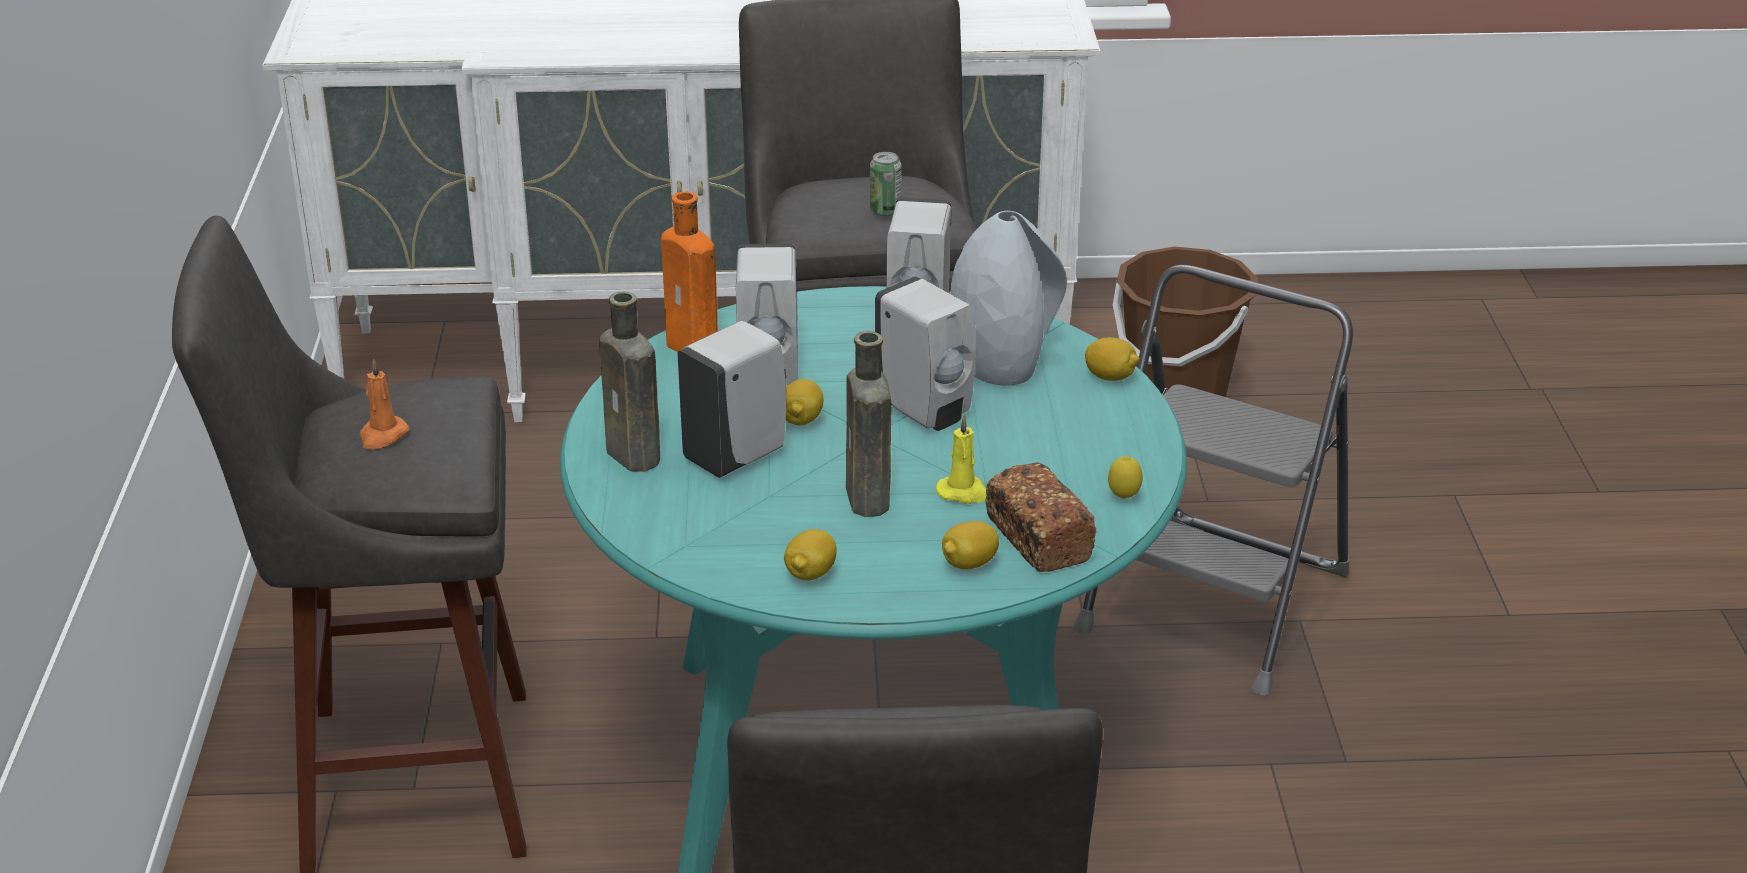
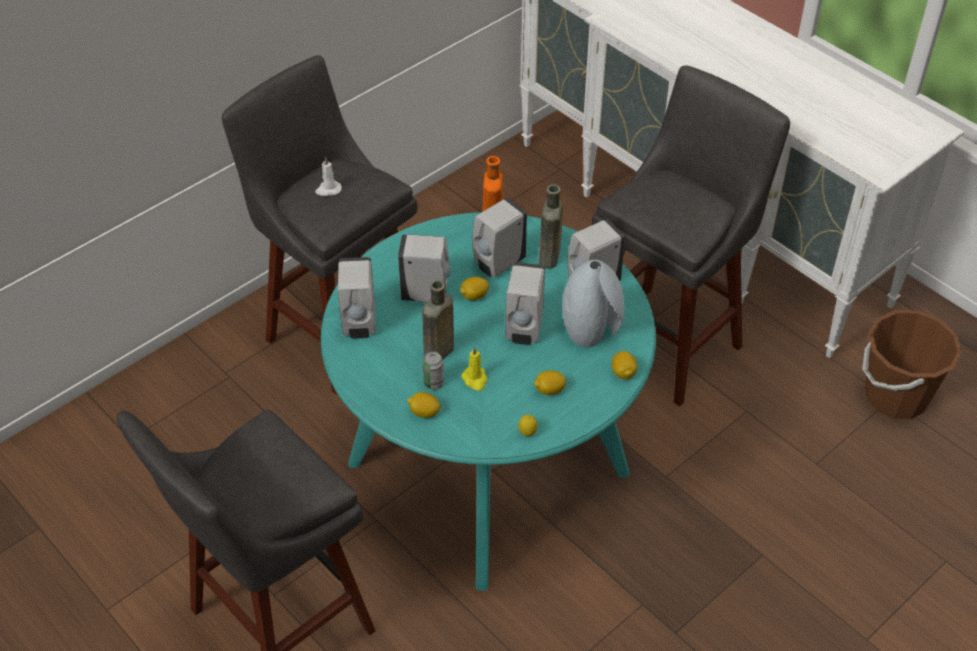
camera: 50 degrees right, 15 degrees up
orange candle [359,358,409,450] -> white candle [315,157,342,196]
brown bottle [599,291,660,472] -> brown bottle moved to [539,184,563,269]
lemon [784,529,837,580] -> lemon moved to [534,370,566,395]
can [870,152,902,217] -> can moved to [423,352,444,390]
bread [986,462,1096,572] -> none
grey step ladder [1072,265,1353,696] -> none
none -> white soap dispenser [338,257,375,338]

